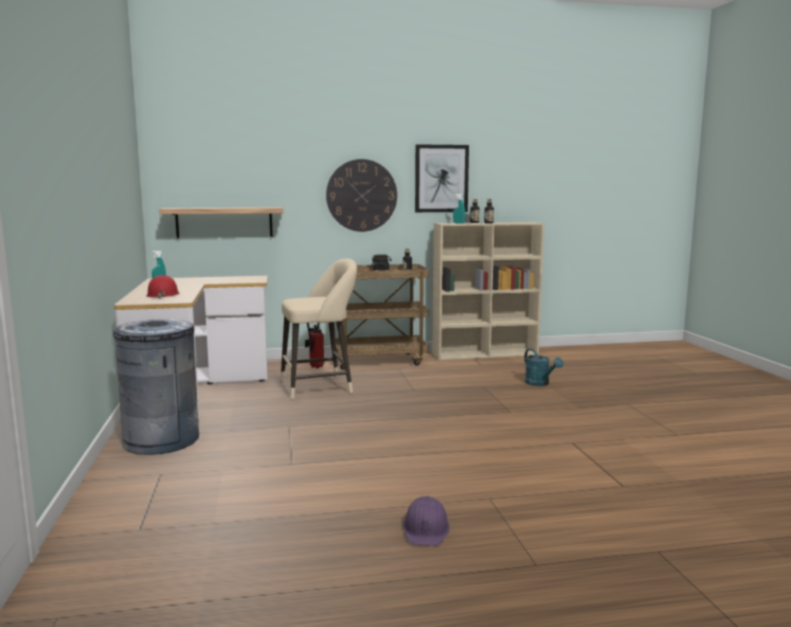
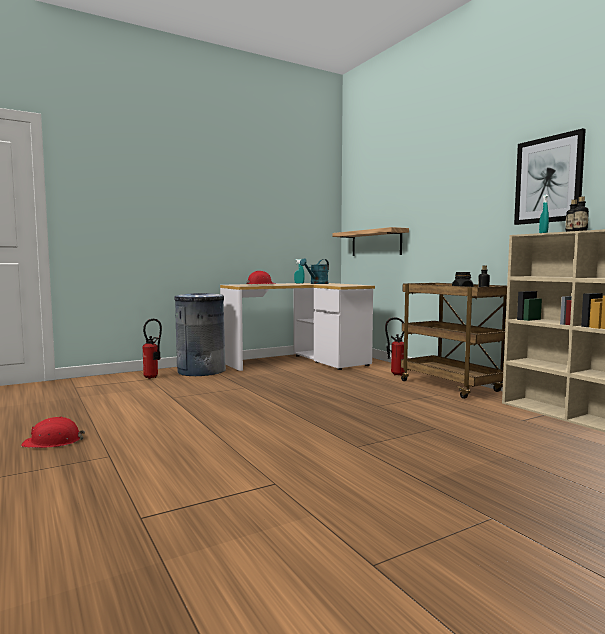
camera: 70 degrees right, 5 degrees down
beige stool [281,258,357,399] -> none
wall clock [326,159,397,232] -> none
purple hard hat [403,496,450,546] -> red hard hat [21,417,85,448]
turquoise watering can [524,349,563,386] -> turquoise watering can moved to [300,258,329,284]
none -> fire extinguisher [143,319,162,379]

